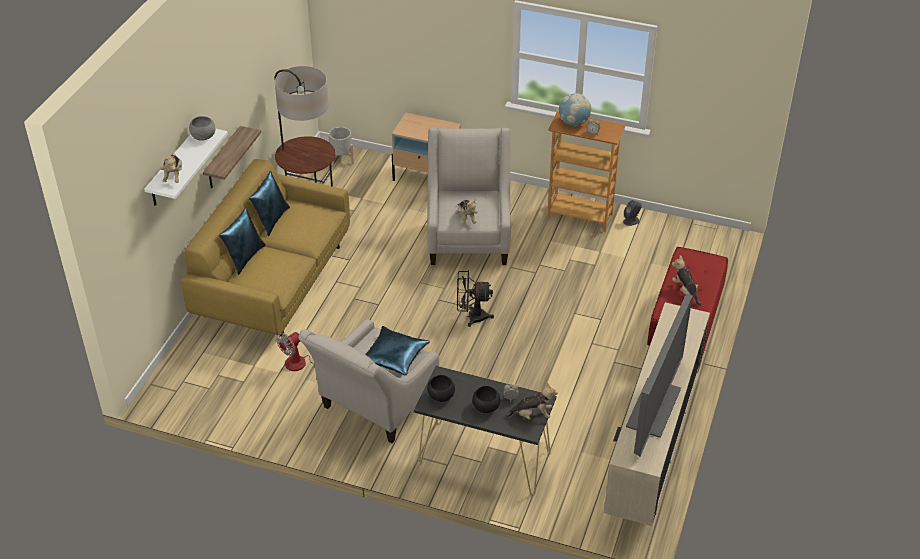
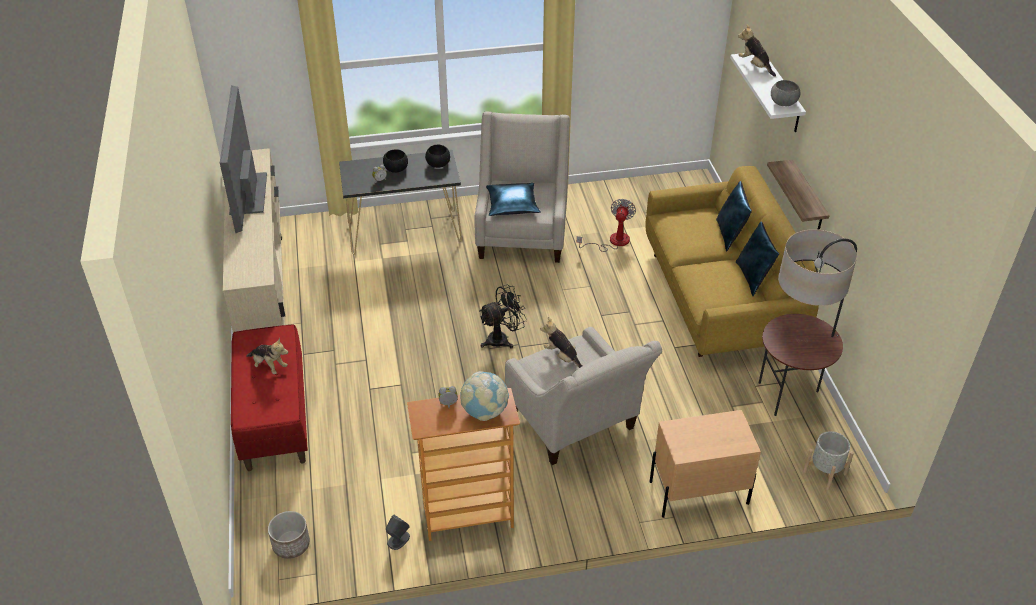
camera: 150 degrees right, 0 degrees up
plush toy [505,382,557,420] -> none
none -> planter [268,511,310,559]

